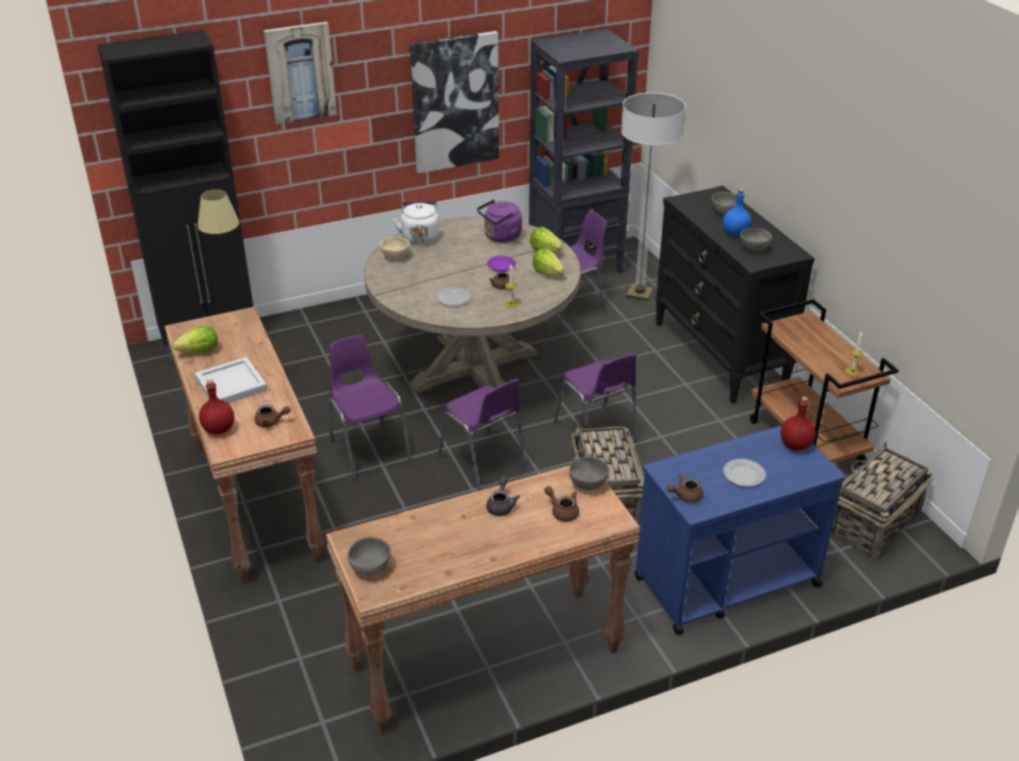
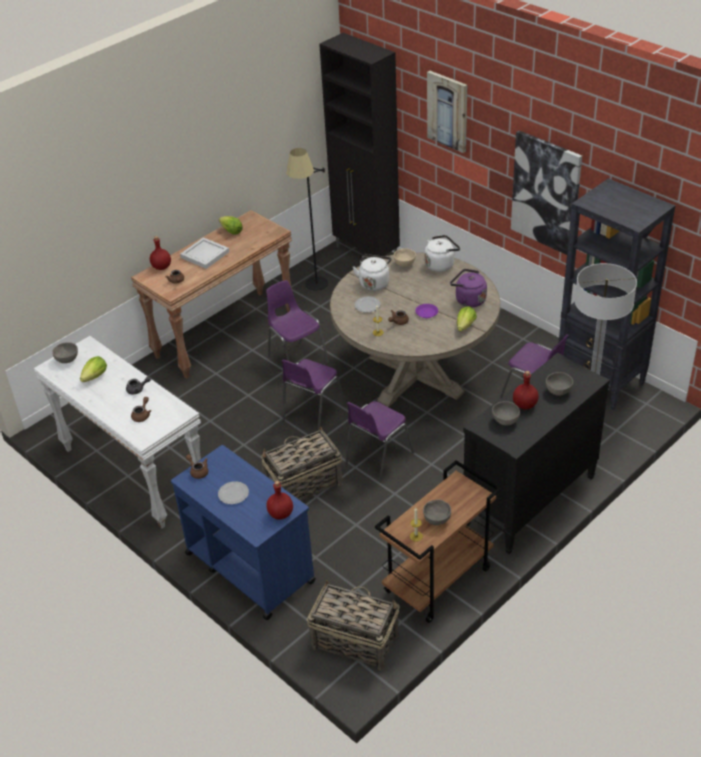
camera: 70 degrees right, 5 degrees up
brown console table [326,465,641,732] -> white console table [34,336,201,529]
purple chair [329,335,412,479] -> purple chair turned 75 degrees counterclockwise [266,280,329,364]
lettuce [532,248,564,276] -> lettuce moved to [80,356,107,382]
grey bowl [569,456,609,490] -> grey bowl moved to [423,500,451,525]
blue bottle [723,189,751,236] -> red bottle [513,371,539,410]
none -> white kettle [353,254,391,291]

